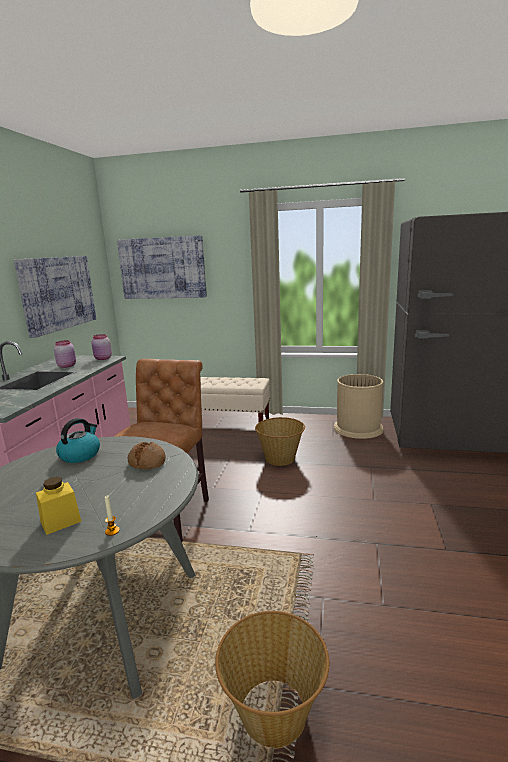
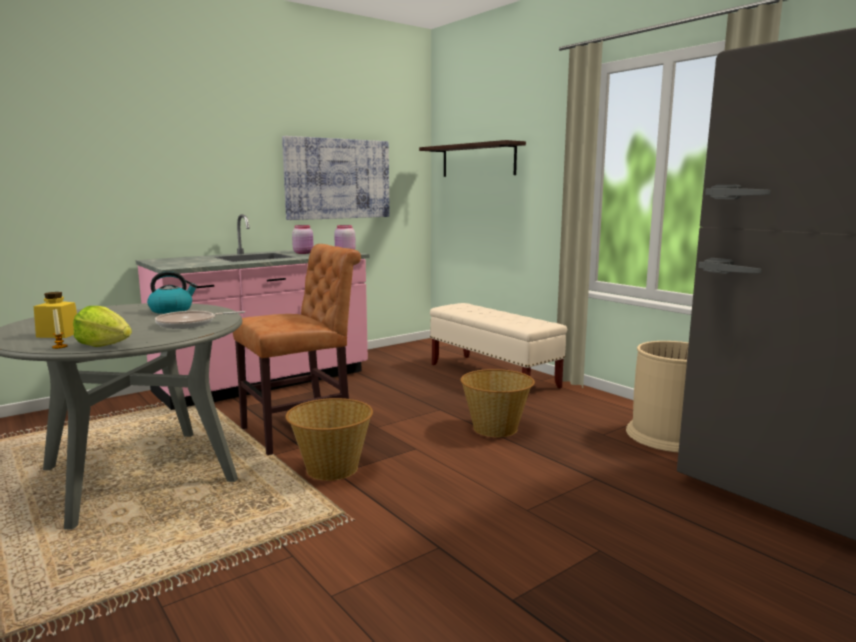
camera: 40 degrees right, 5 degrees down
picture [117,236,207,299] -> shelf [419,140,526,177]
bread [128,442,166,470] -> frying pan [155,311,245,329]
basket [215,611,329,749] -> basket moved to [286,398,373,481]
none -> lettuce [73,306,132,347]

